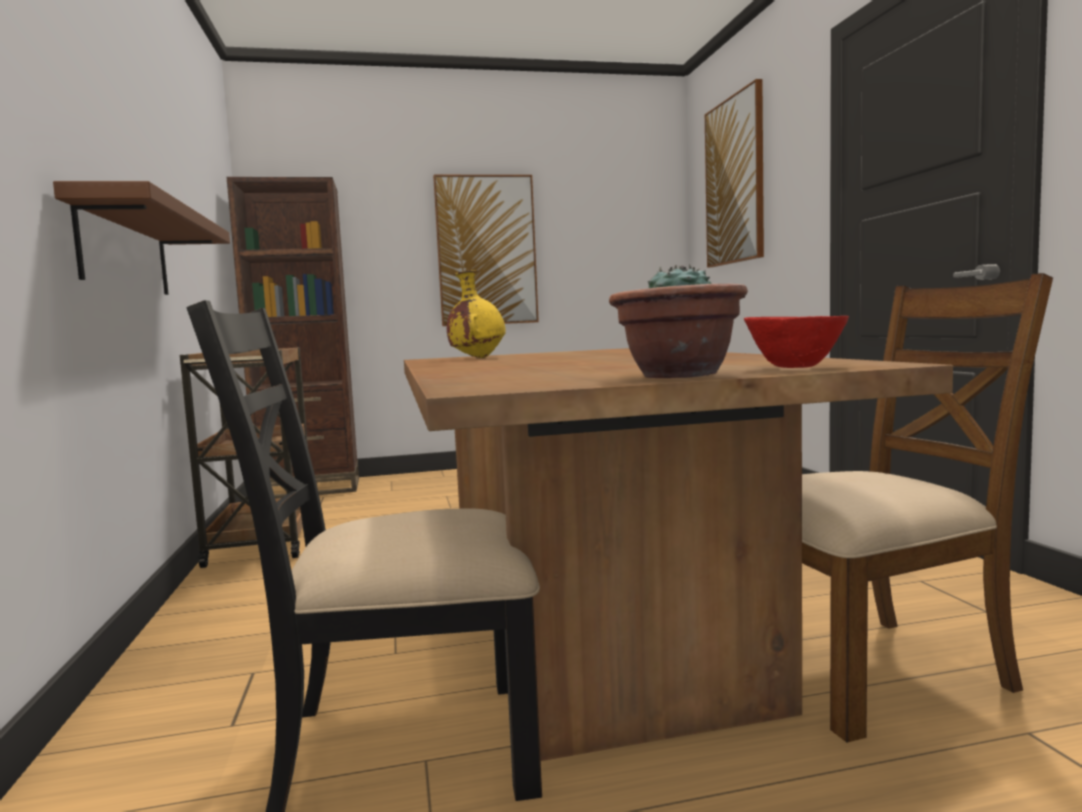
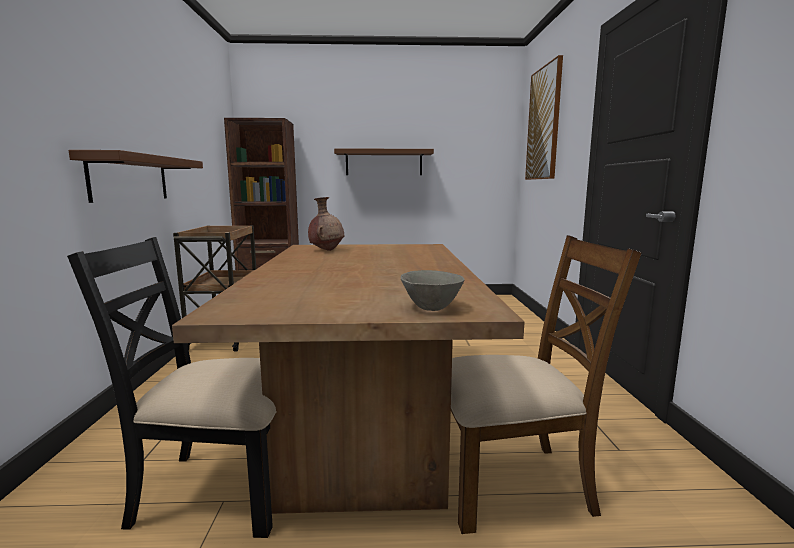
camera: 10 degrees right, 5 degrees up
picture [433,175,539,326] -> brown shelf [334,148,434,175]
yellow vase [447,270,506,358] -> brown vase [308,197,344,251]
potted plant [609,264,748,378] -> none
red bowl [744,316,849,368] -> grey bowl [401,270,465,311]

